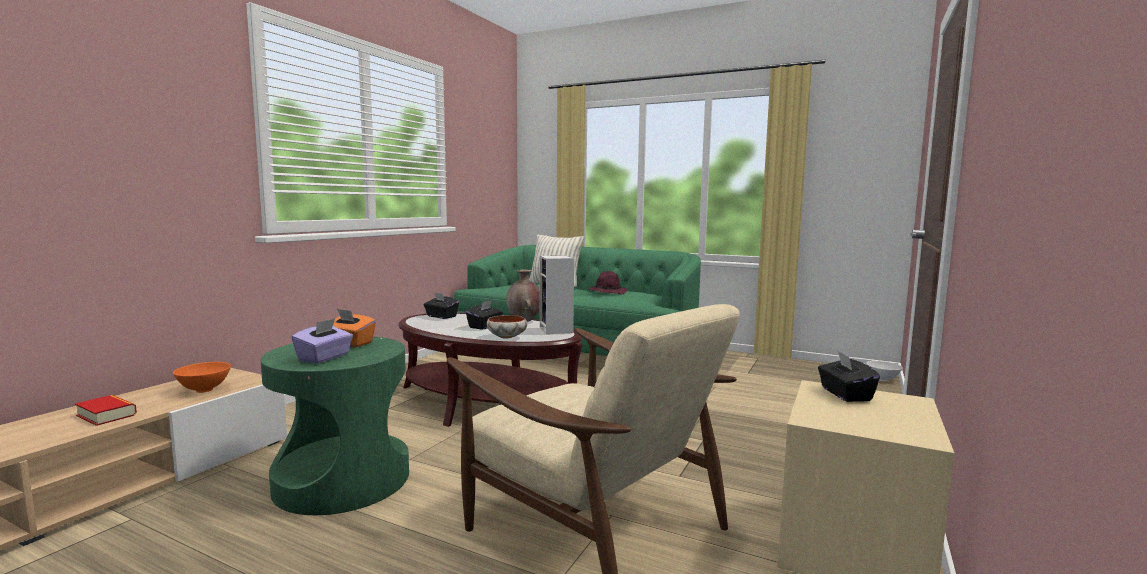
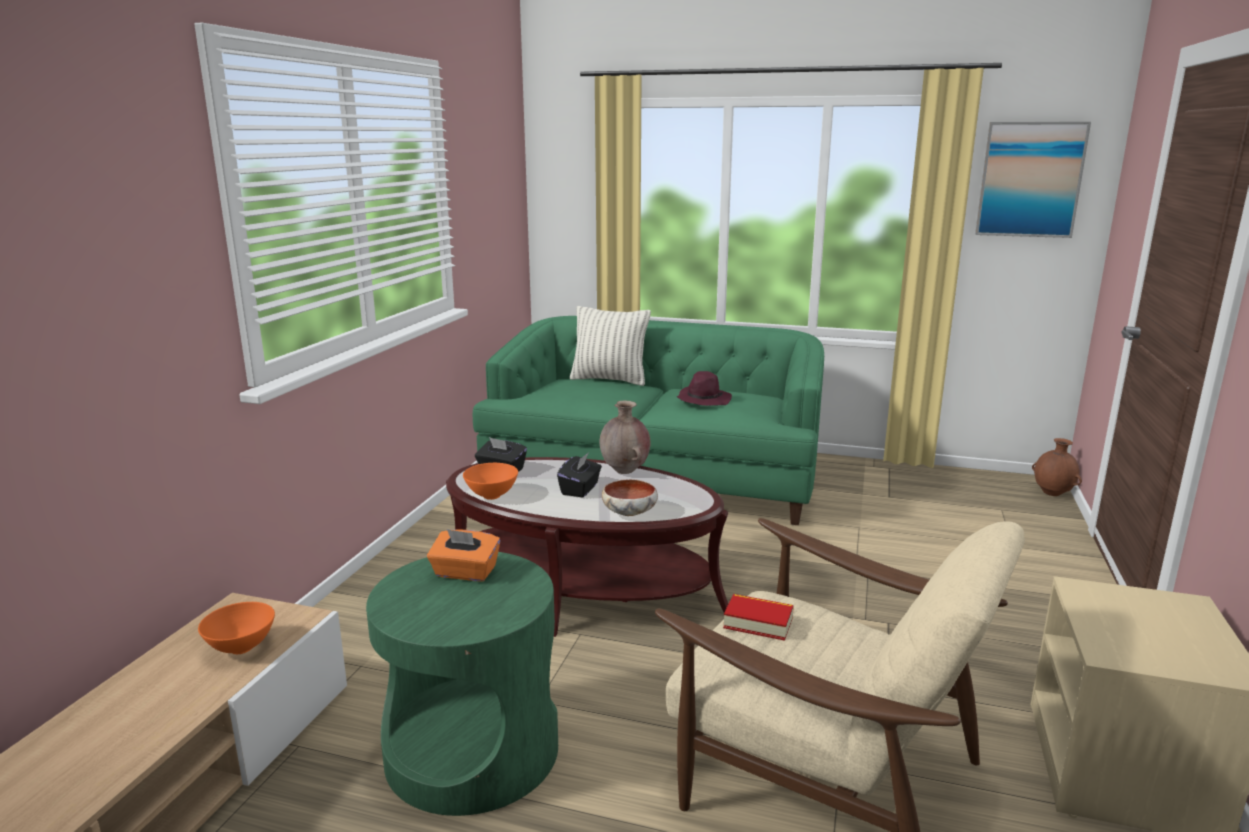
camera: 10 degrees left, 10 degrees up
book [75,395,137,426] -> book moved to [723,594,794,641]
purple tissue box [291,319,353,364] -> none
speaker [540,256,574,334] -> none
black tissue box [818,350,880,402] -> none
white bowl [866,361,903,381] -> brown vase [1032,438,1082,496]
none -> orange bowl [463,463,518,500]
none -> picture [975,122,1091,238]

